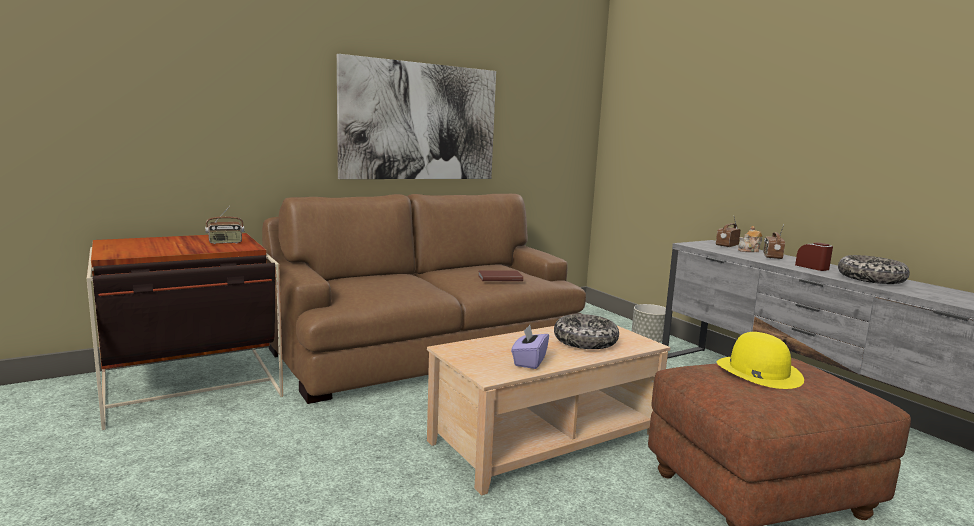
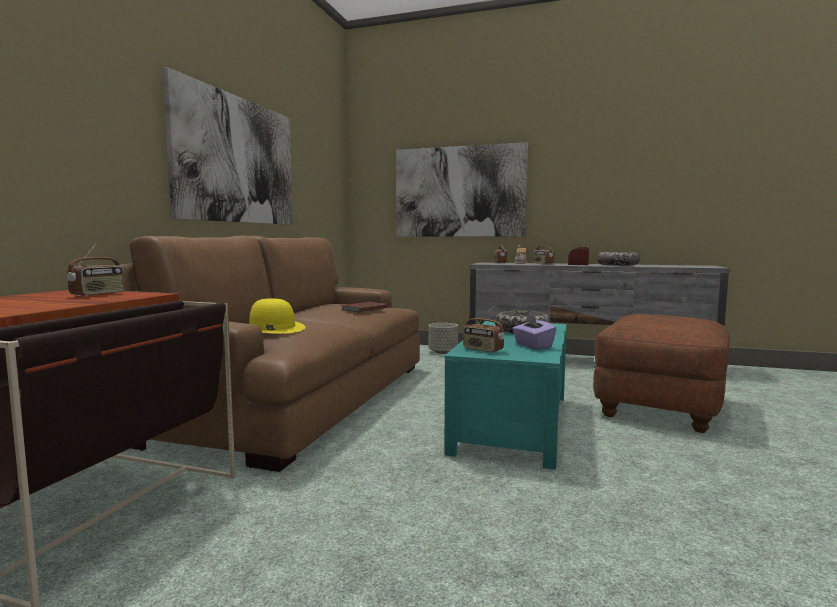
camera: 40 degrees left, 5 degrees down
beige coffee table [427,326,670,496] -> turquoise coffee table [444,321,567,470]
yellow hat [717,332,804,389] -> yellow hat moved to [249,298,305,334]
none -> picture [396,142,528,237]
none -> radio [463,307,505,353]

